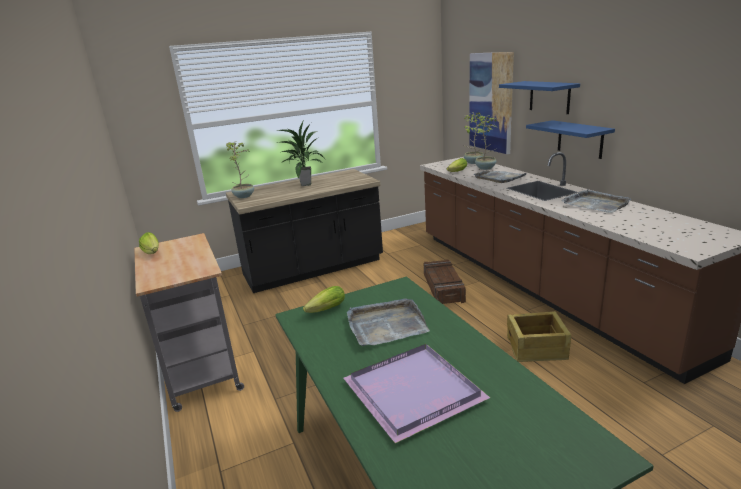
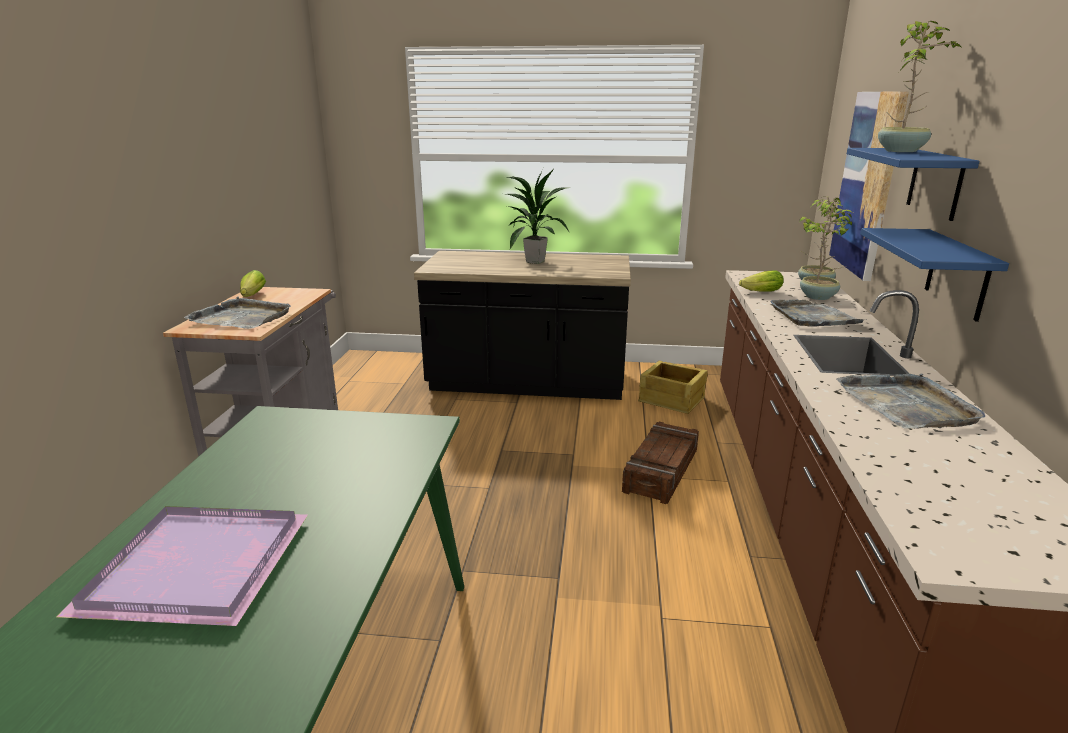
camera: 30 degrees right, 0 degrees up
potted plant [226,142,254,198] -> potted plant moved to [878,21,961,152]
lettuce [303,286,345,313] -> none
grey tray [347,298,430,346] -> grey tray moved to [184,297,291,329]
crate [507,311,571,362] -> crate moved to [638,361,708,414]

